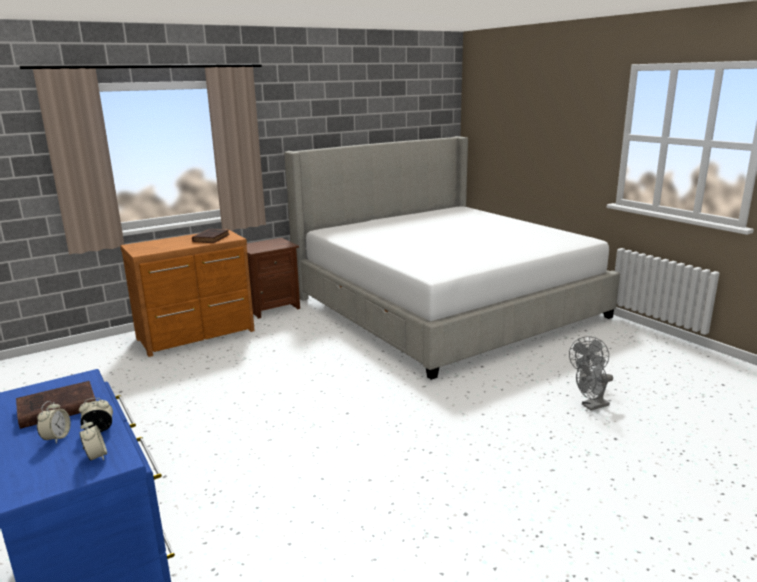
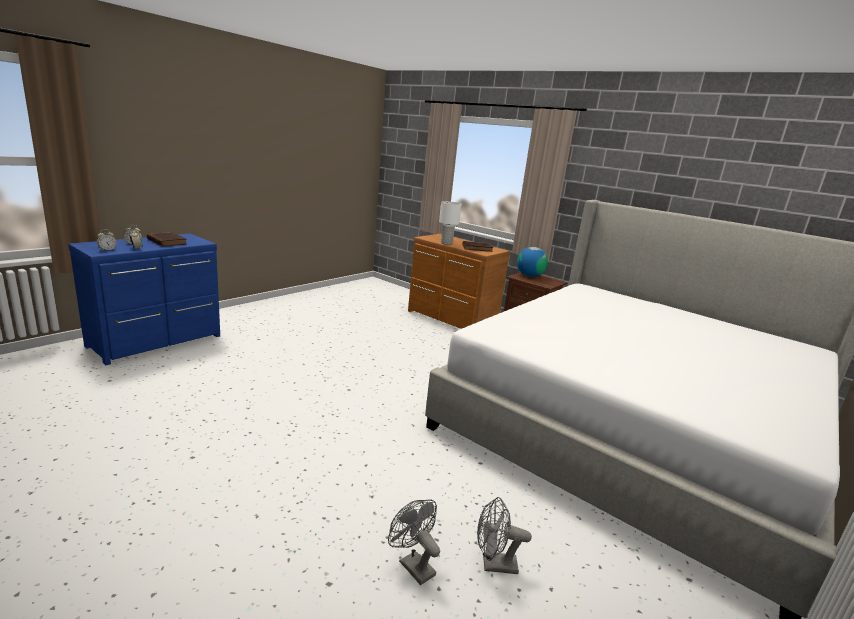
camera: 70 degrees right, 0 degrees up
none -> white table lamp [439,201,461,245]
none -> globe [517,247,548,277]

